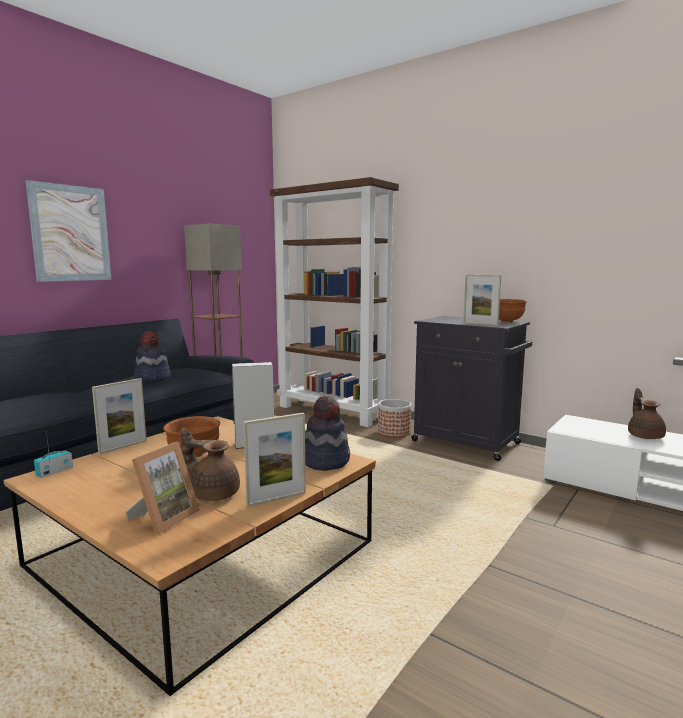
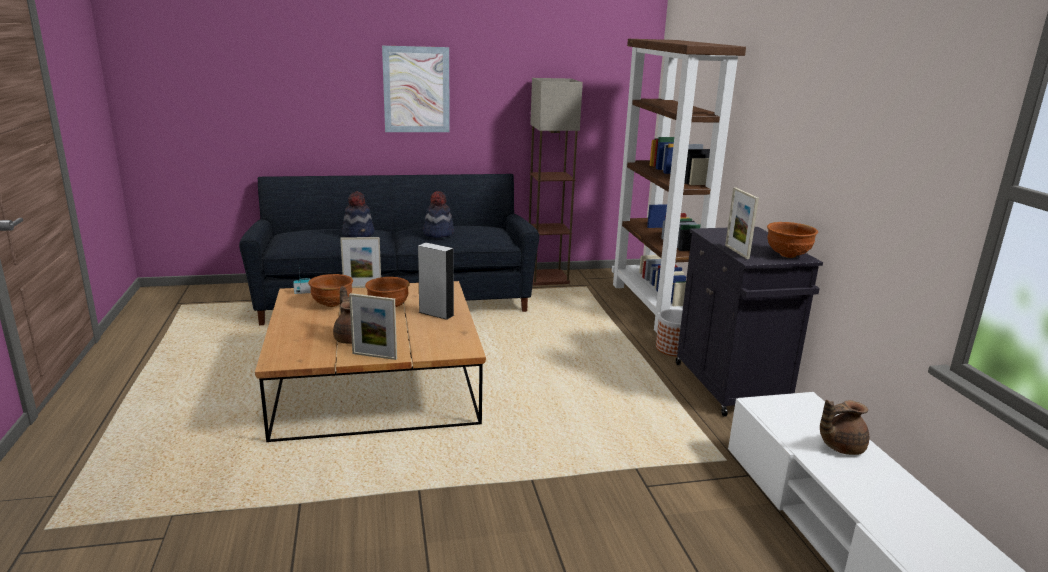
camera: 40 degrees right, 10 degrees up
picture frame [125,441,200,535] -> none
hat [305,396,350,471] -> hat moved to [342,191,375,237]
brown teapot [628,388,666,439] -> brown teapot turned 150 degrees counterclockwise [820,400,869,455]
none -> brown bowl [308,274,353,307]

